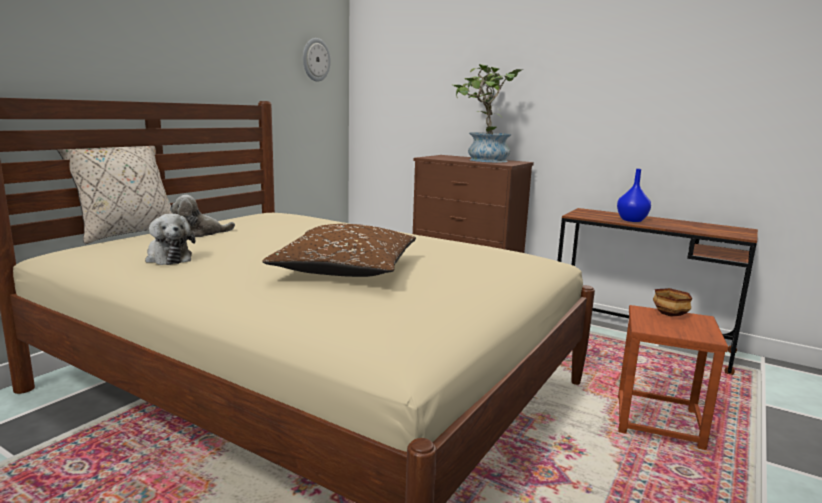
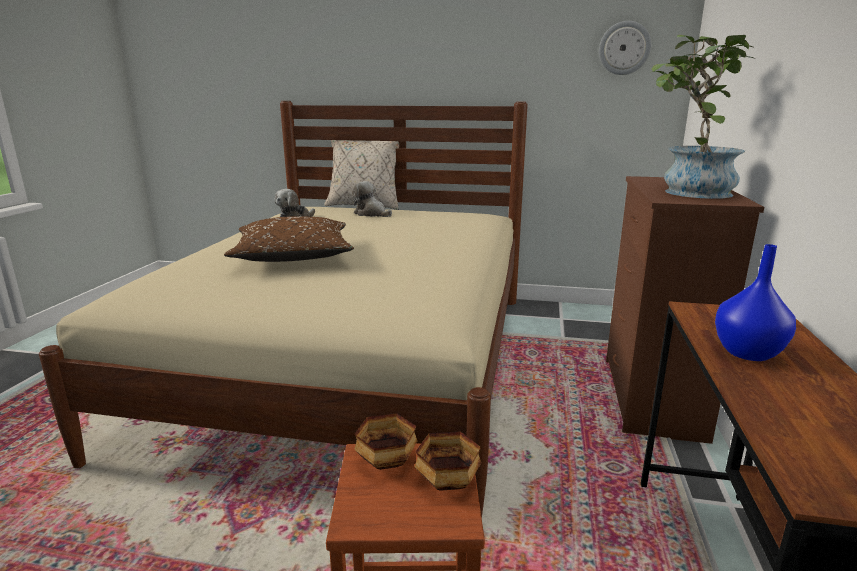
camera: 70 degrees right, 5 degrees up
none -> bowl [354,413,417,470]

